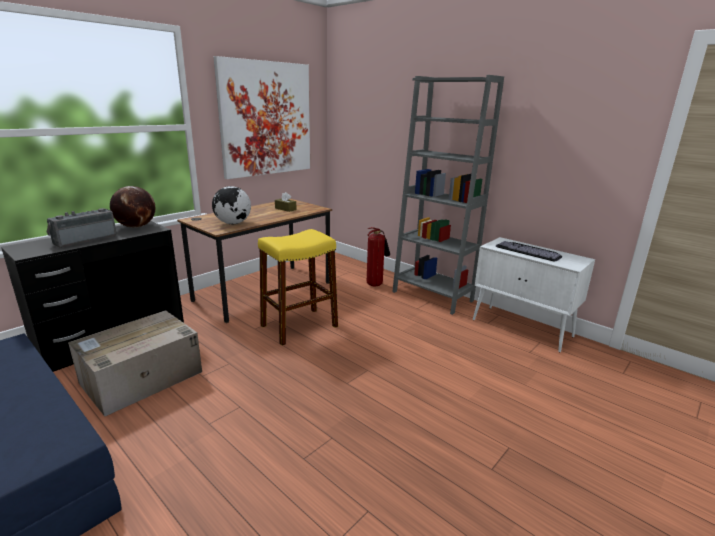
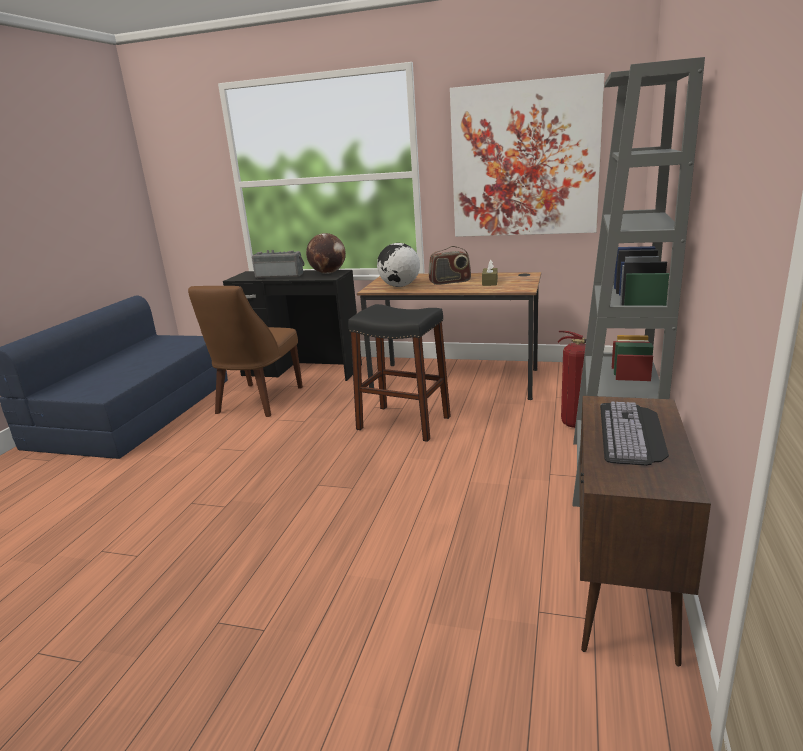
camera: 65 degrees right, 0 degrees up
cardboard box [68,310,202,417] -> brown chair [188,286,303,417]
yellow stool [258,229,338,345] -> black stool [348,304,451,442]
white cabinet [473,237,595,353] -> brown cabinet [579,396,711,667]
none -> radio [429,246,471,285]

